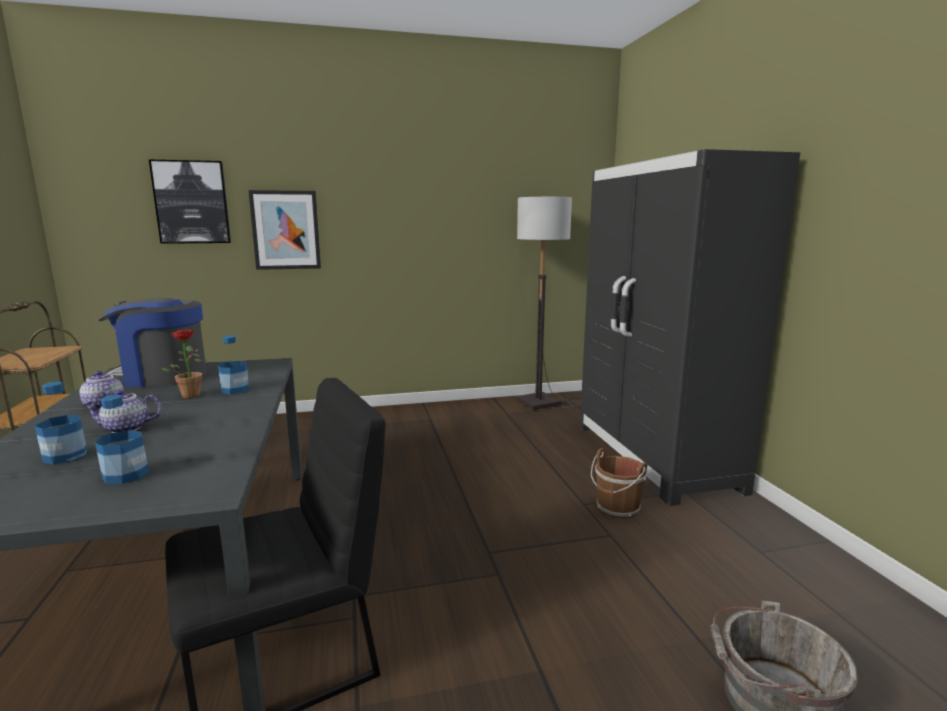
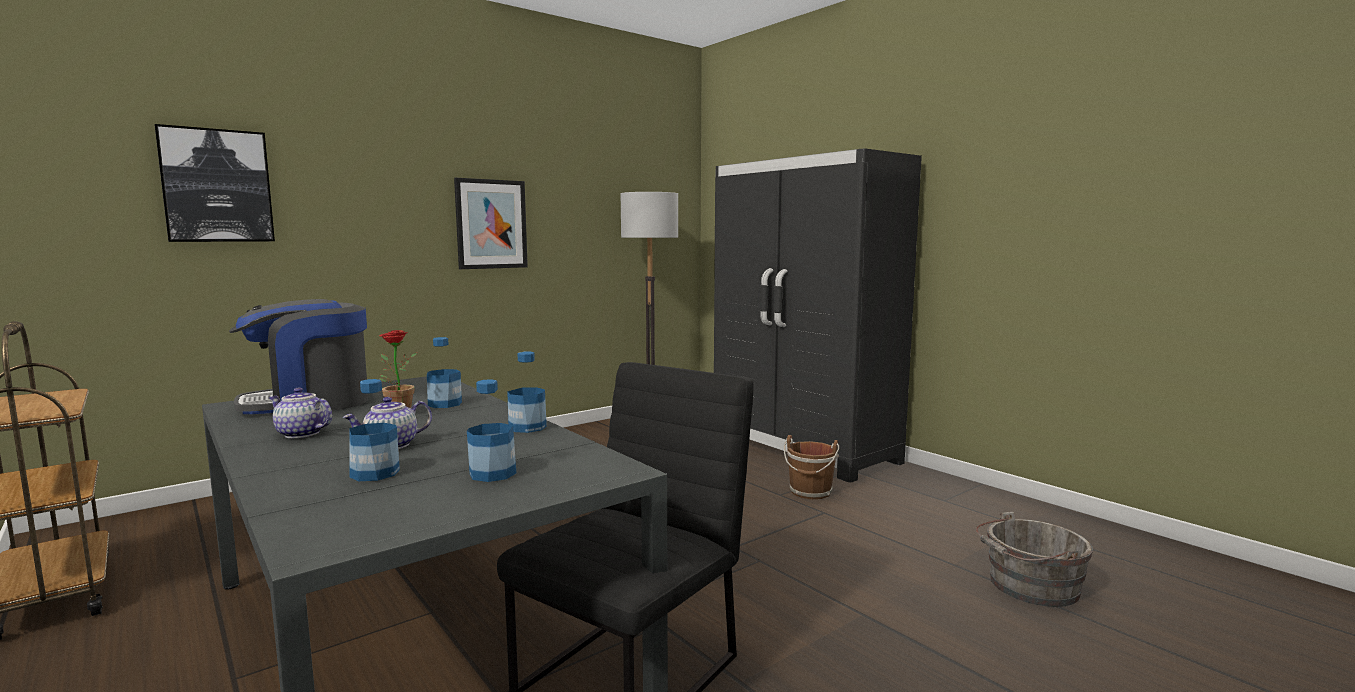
camera: 25 degrees left, 5 degrees down
picture [248,190,321,270] -> picture moved to [454,178,528,269]
none -> bottle [507,351,547,433]

